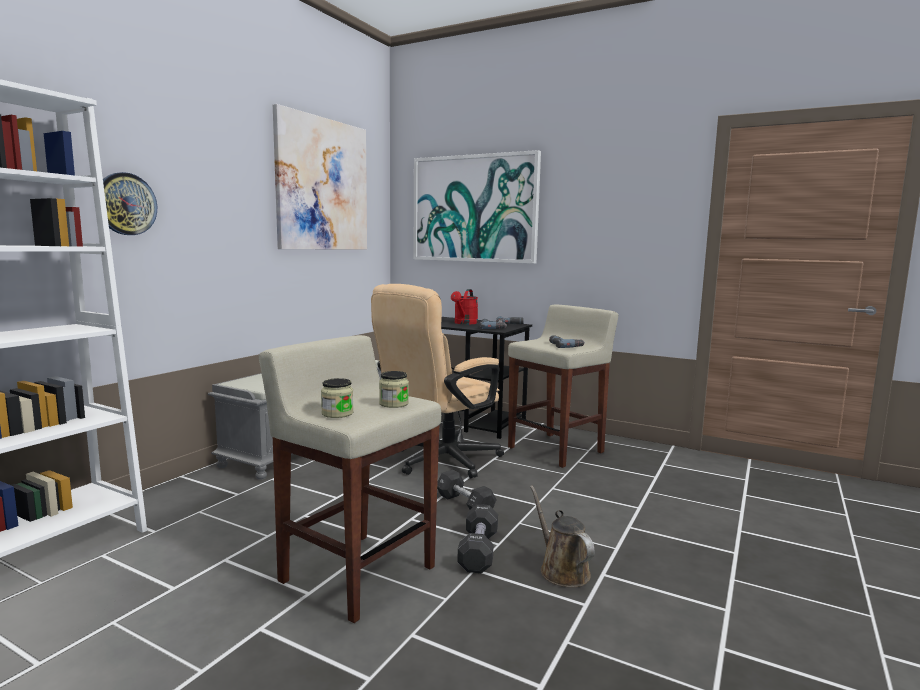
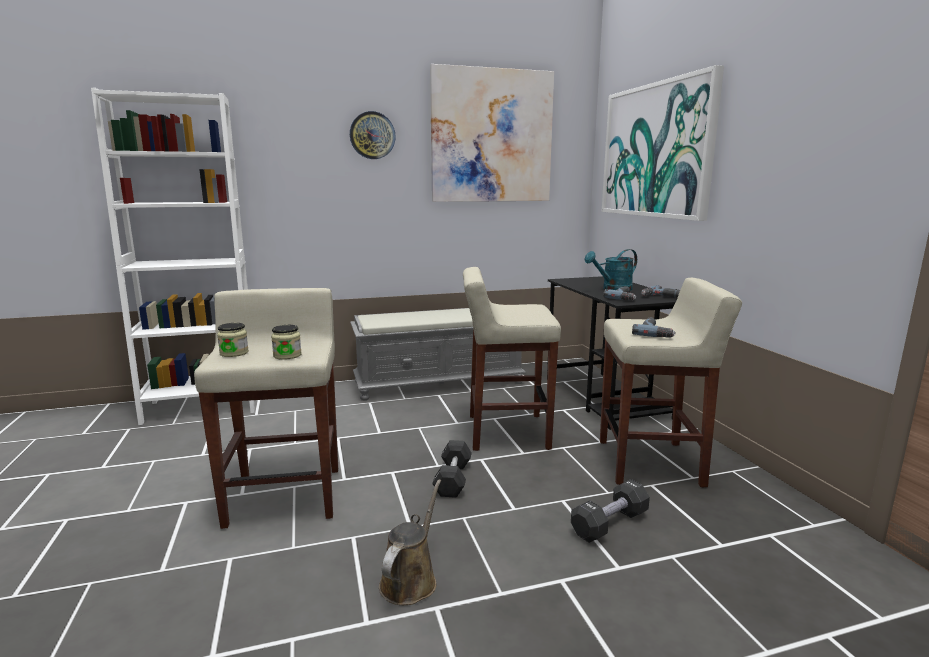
camera: 45 degrees right, 5 degrees up
wall clock [103,172,157,235] -> wall clock moved to [350,111,396,159]
beige office chair [371,284,504,478] -> beige stool [463,267,561,451]
red watering can [451,289,478,325] -> turquoise watering can [585,249,637,291]
black dumbbell [457,504,498,573] -> black dumbbell moved to [571,479,650,543]

